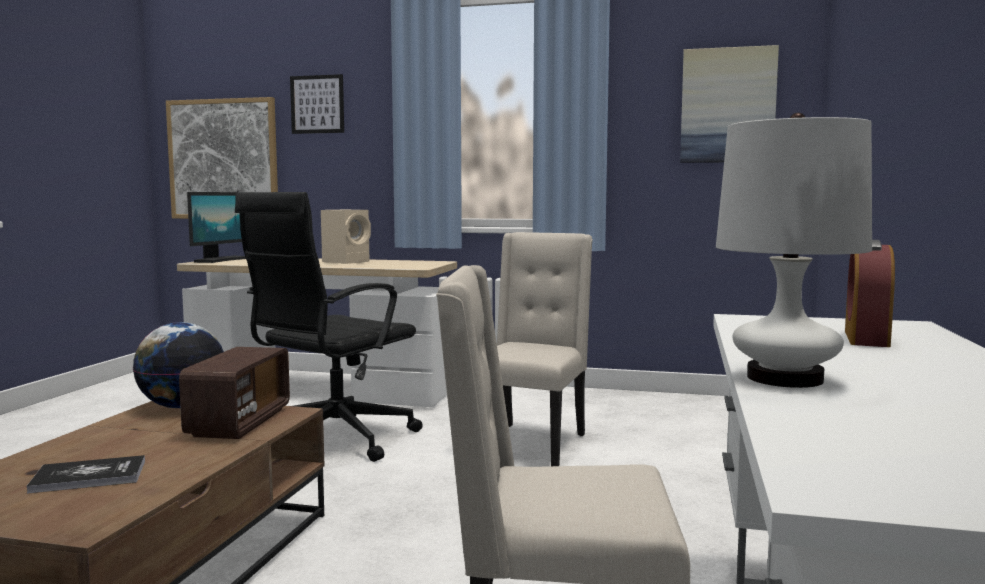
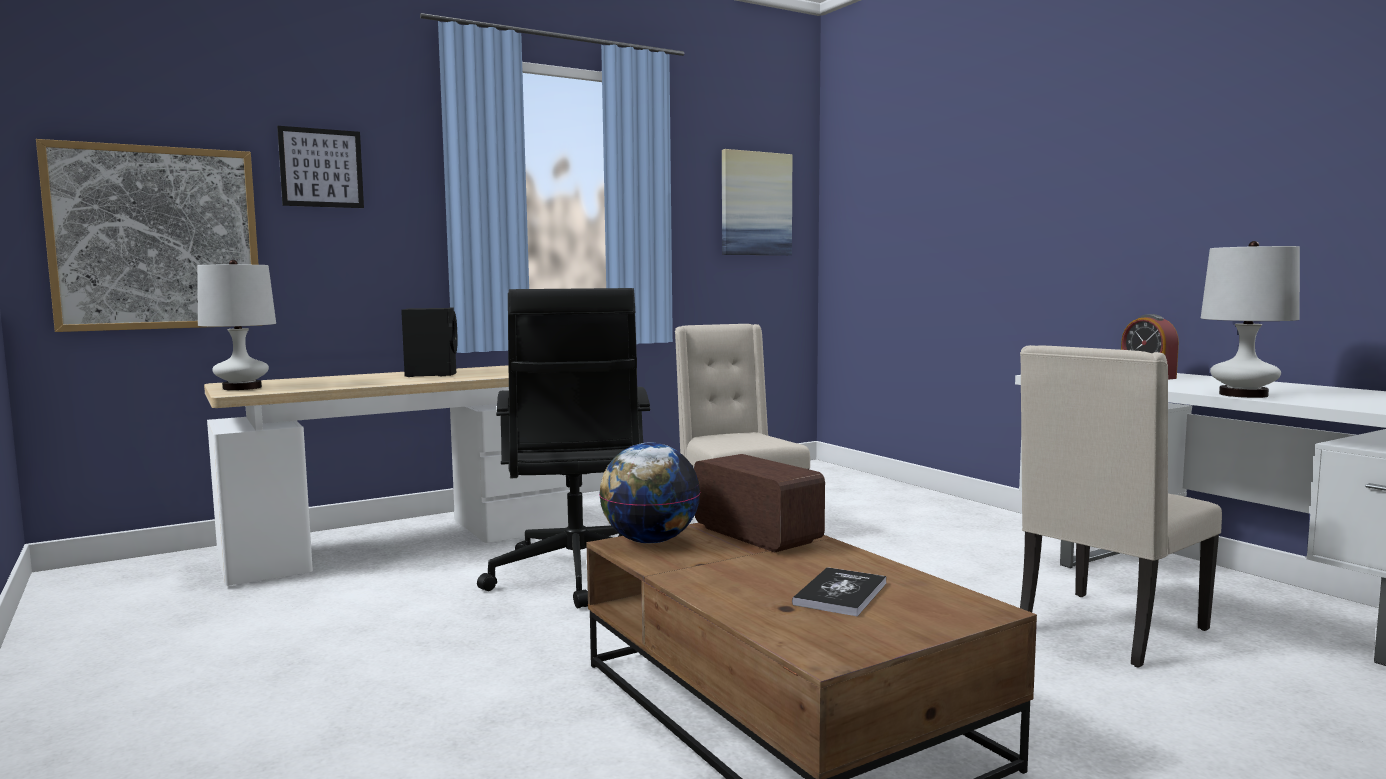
camera: 45 degrees left, 0 degrees up
monitor [187,192,246,263] -> white table lamp [197,260,276,390]
beige speaker [321,210,371,264] -> black speaker [401,308,458,377]

